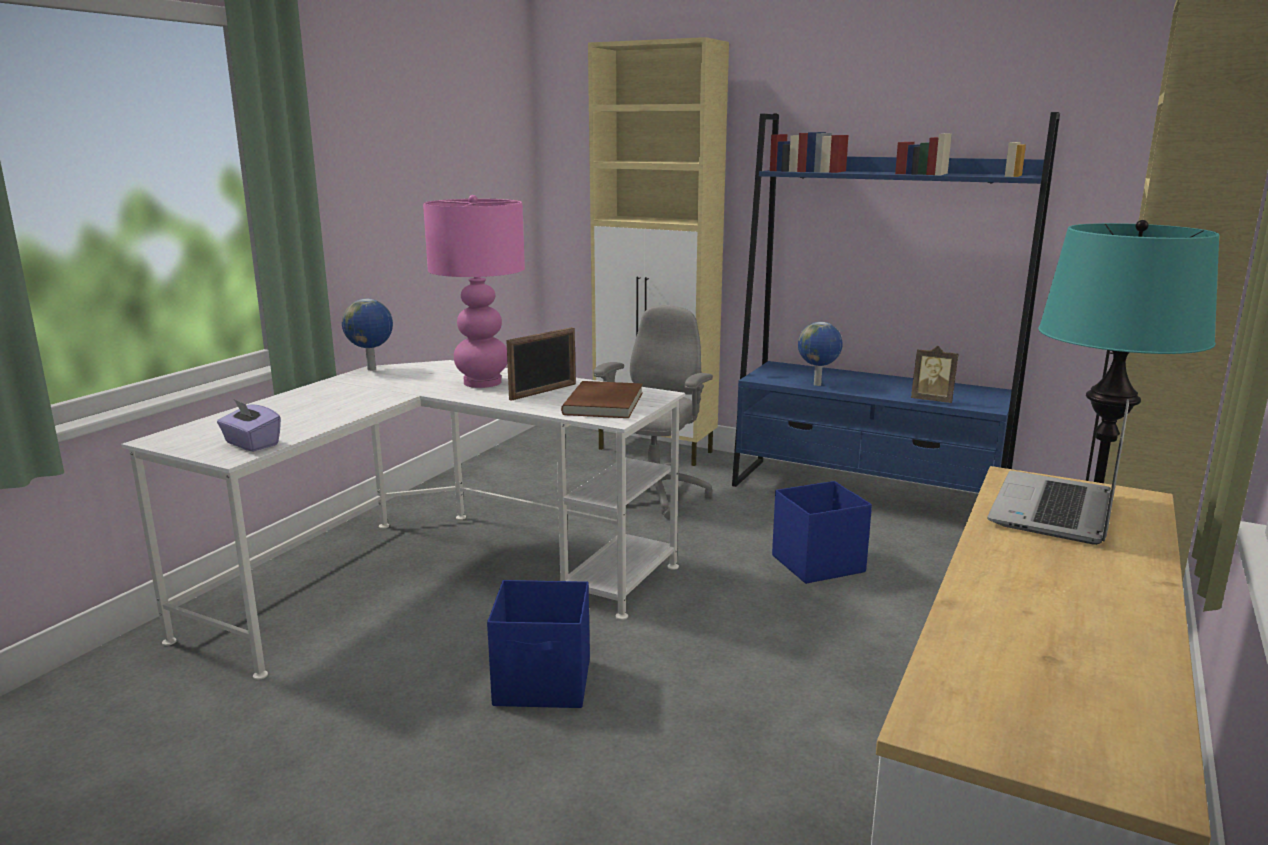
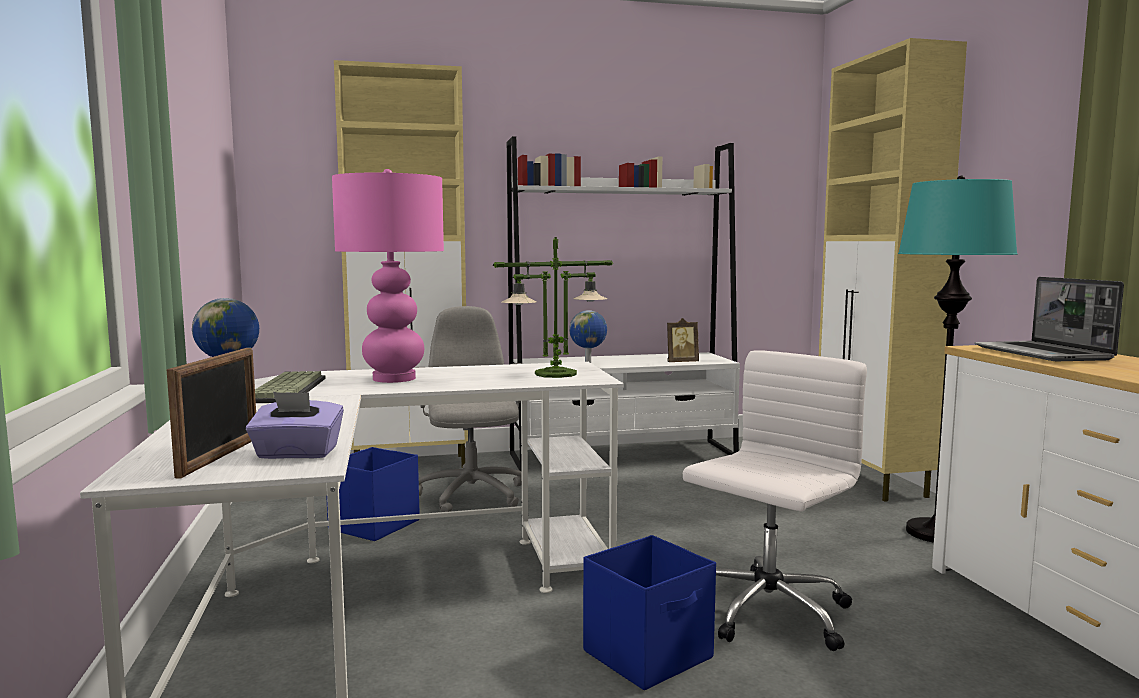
camera: 40 degrees left, 10 degrees down
picture frame [506,327,576,401] -> picture frame moved to [166,348,256,479]
brown book [561,381,643,418] -> table lamp [493,237,613,378]
blue bookcase [732,112,1060,493] -> white bookcase [507,136,740,471]
blue storage box [772,481,872,584] -> blue storage box moved to [326,447,420,541]
none -> keyboard [255,371,326,403]
none -> white office chair [683,350,867,651]

